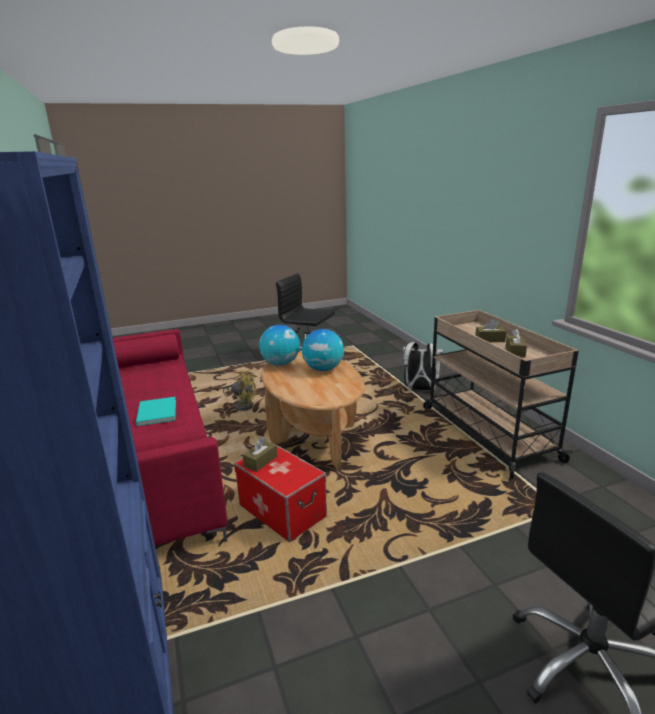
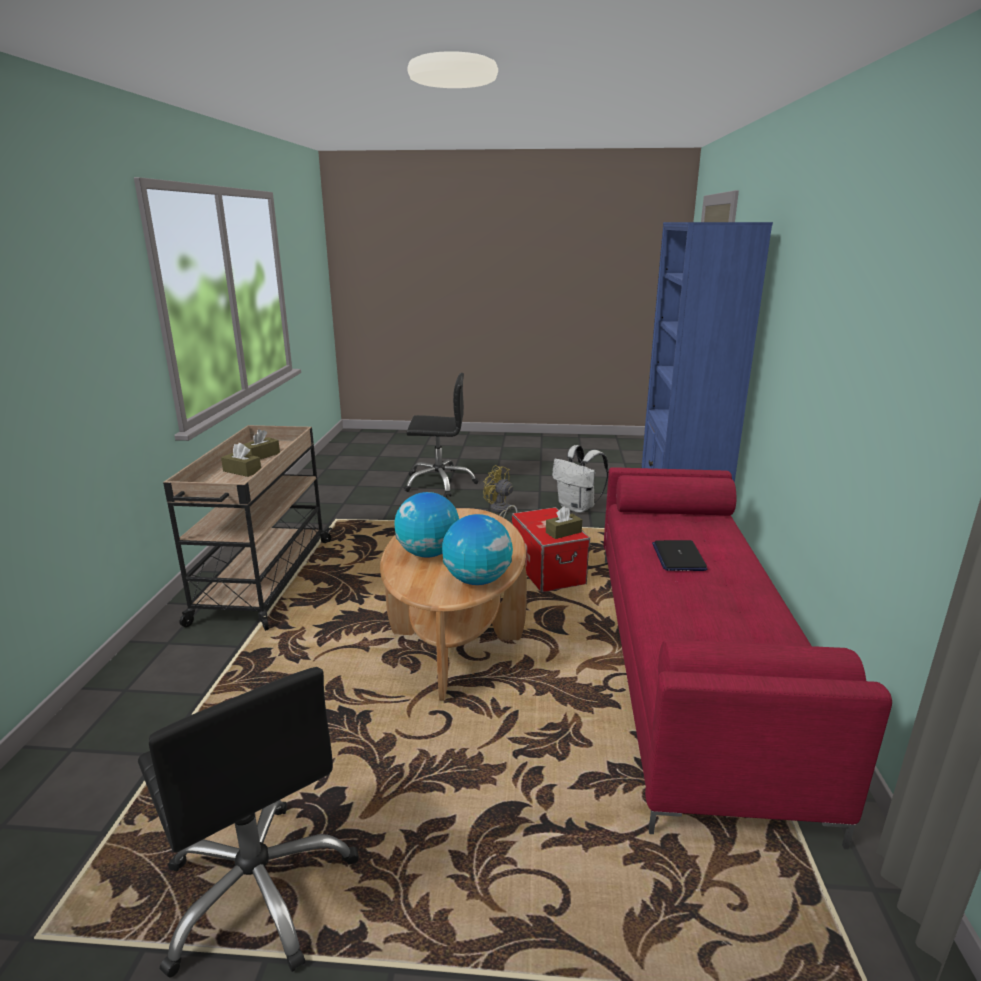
camera: 155 degrees left, 0 degrees up
turquoise book [136,397,176,426] -> laptop [652,540,707,571]
yellow fan [223,371,256,411] -> yellow fan moved to [483,465,517,518]
white backpack [403,342,444,391] -> white backpack moved to [552,445,609,513]

